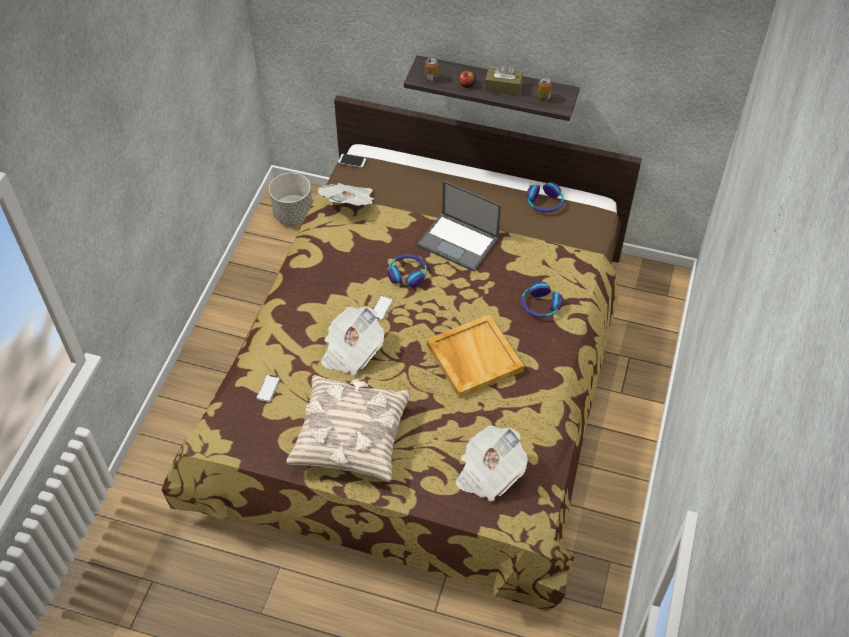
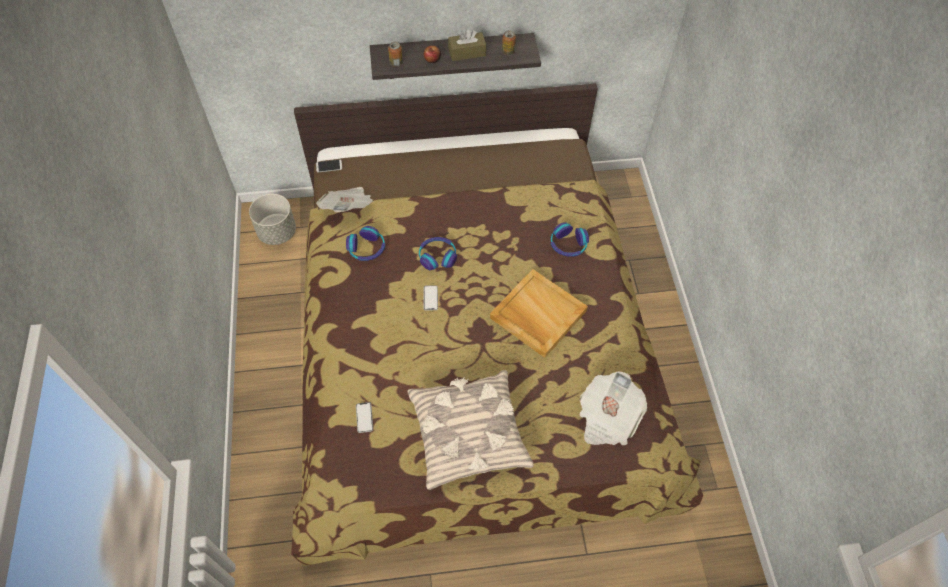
camera: 25 degrees left, 5 degrees up
newspaper [321,307,384,375] -> none
laptop [417,180,501,272] -> none
headphones [526,182,564,212] -> headphones moved to [346,226,385,261]

